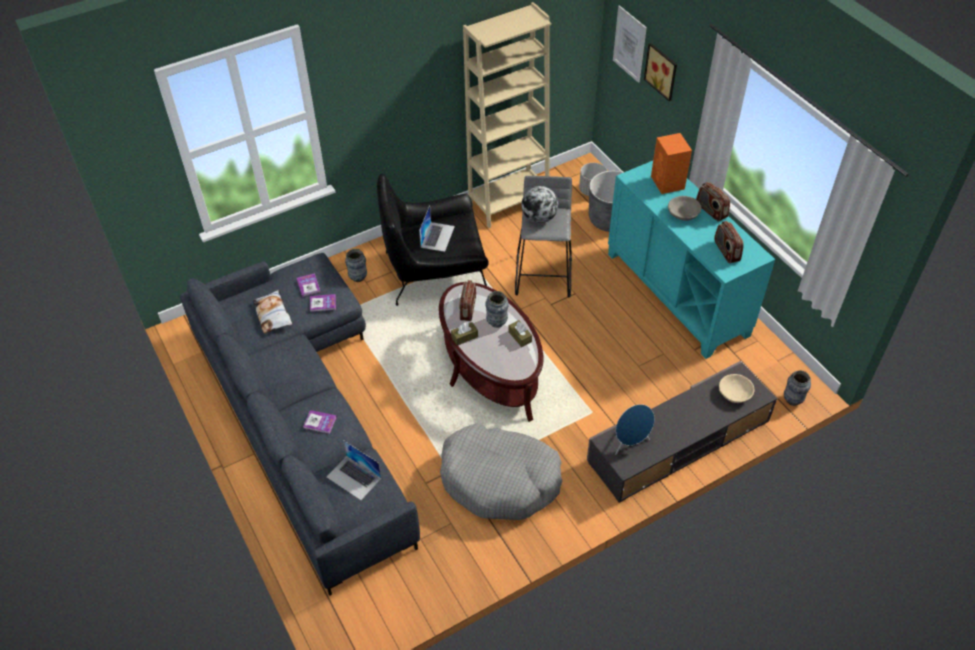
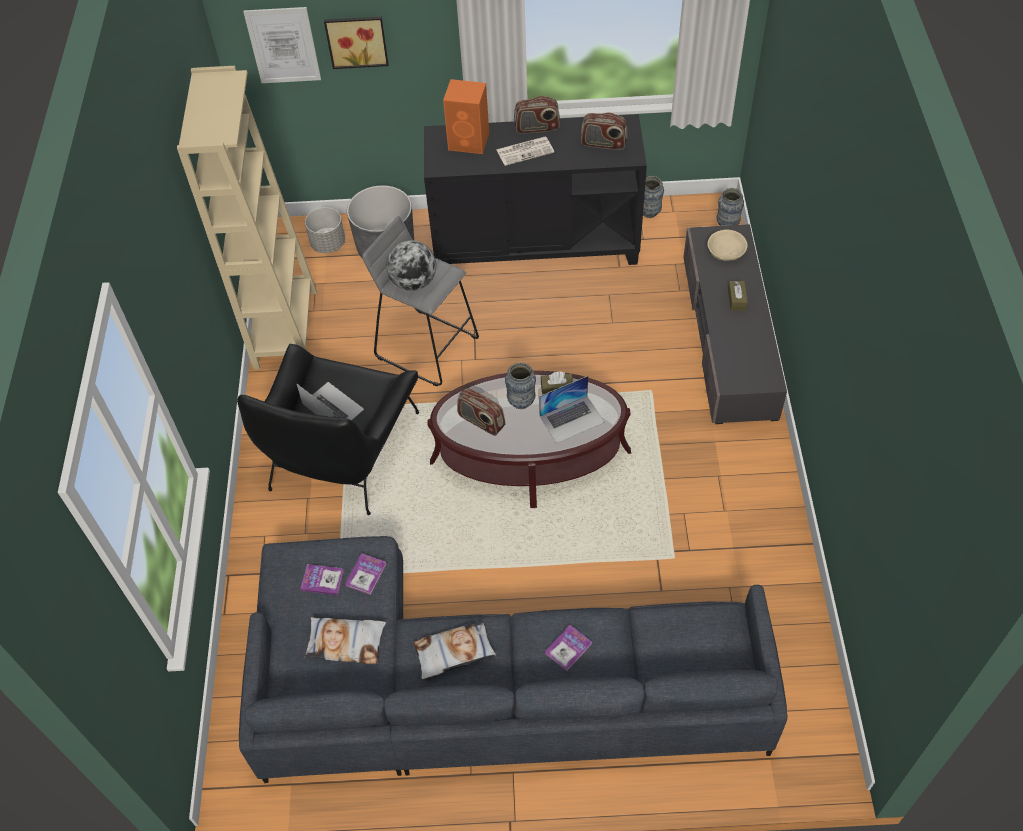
camera: 60 degrees left, 5 degrees up
laptop [327,440,381,500] -> laptop moved to [539,376,605,443]
vase [345,249,367,282] -> vase moved to [643,176,664,218]
grey dog bed [440,423,562,520] -> none
brown tissue box [451,322,478,345] -> brown tissue box moved to [728,281,748,311]
turquoise cabinet [608,161,775,359] -> black cabinet [424,114,647,265]
blue speaker [615,404,654,455] -> none
grey bowl [668,196,701,221] -> newspaper [496,136,554,166]
none -> pillow [413,620,497,679]

